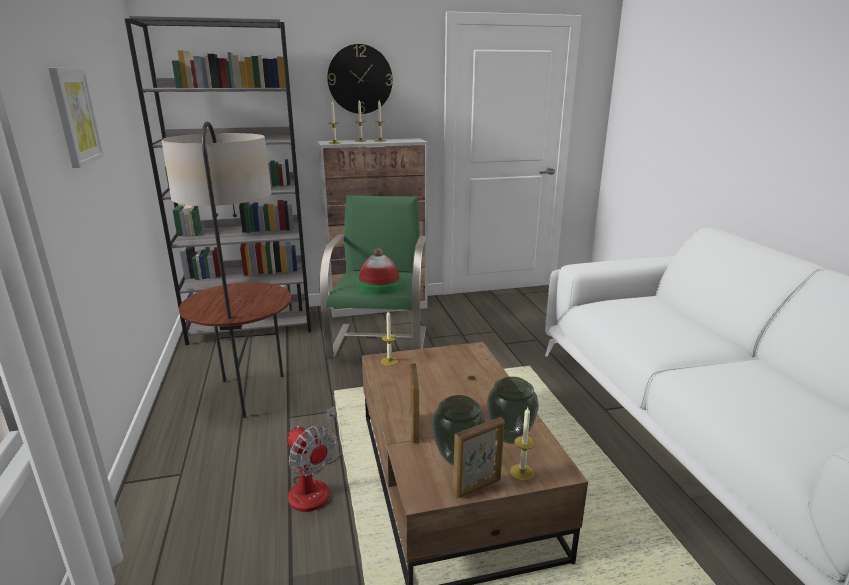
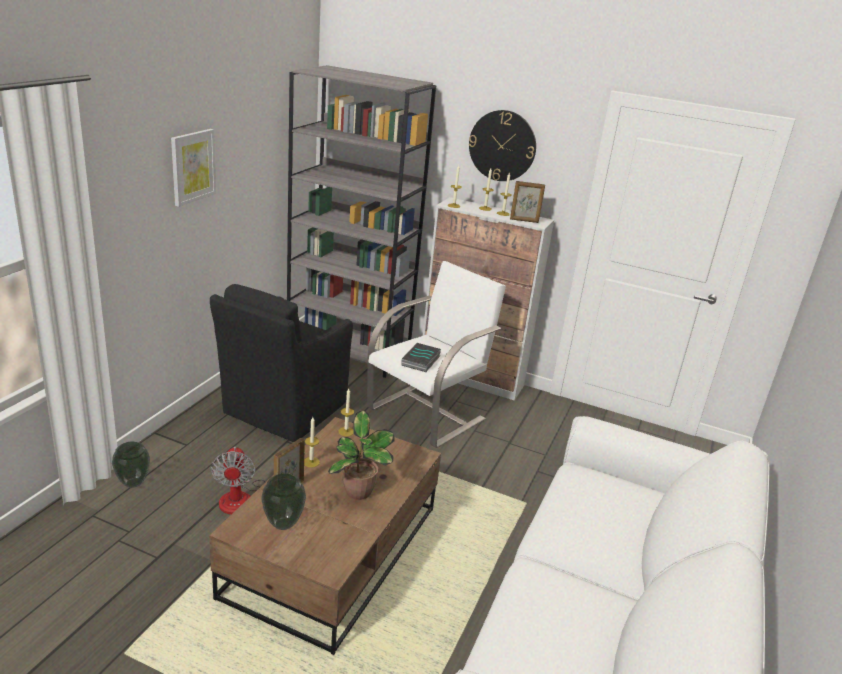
camera: 35 degrees right, 5 degrees up
floor lamp [162,122,291,418] -> black armchair [210,284,353,442]
green armchair [320,195,426,358] -> white armchair [367,261,506,448]
hat [357,248,402,294] -> book [401,343,441,372]
picture frame [453,417,505,499] -> picture frame moved to [510,181,545,223]
vase [487,377,539,444] -> vase moved to [112,441,150,488]
candle [510,407,535,481] -> candle moved to [304,417,320,468]
none -> potted plant [328,410,395,500]

